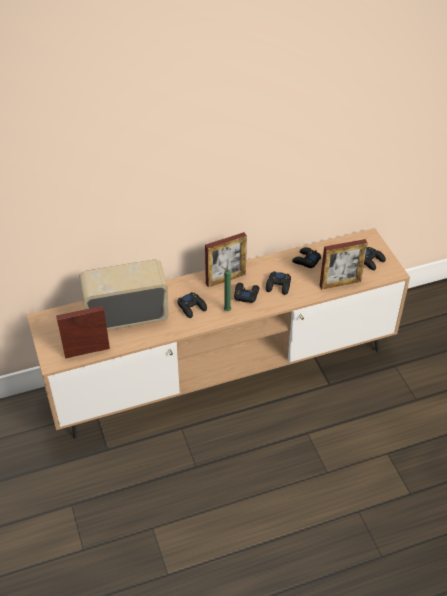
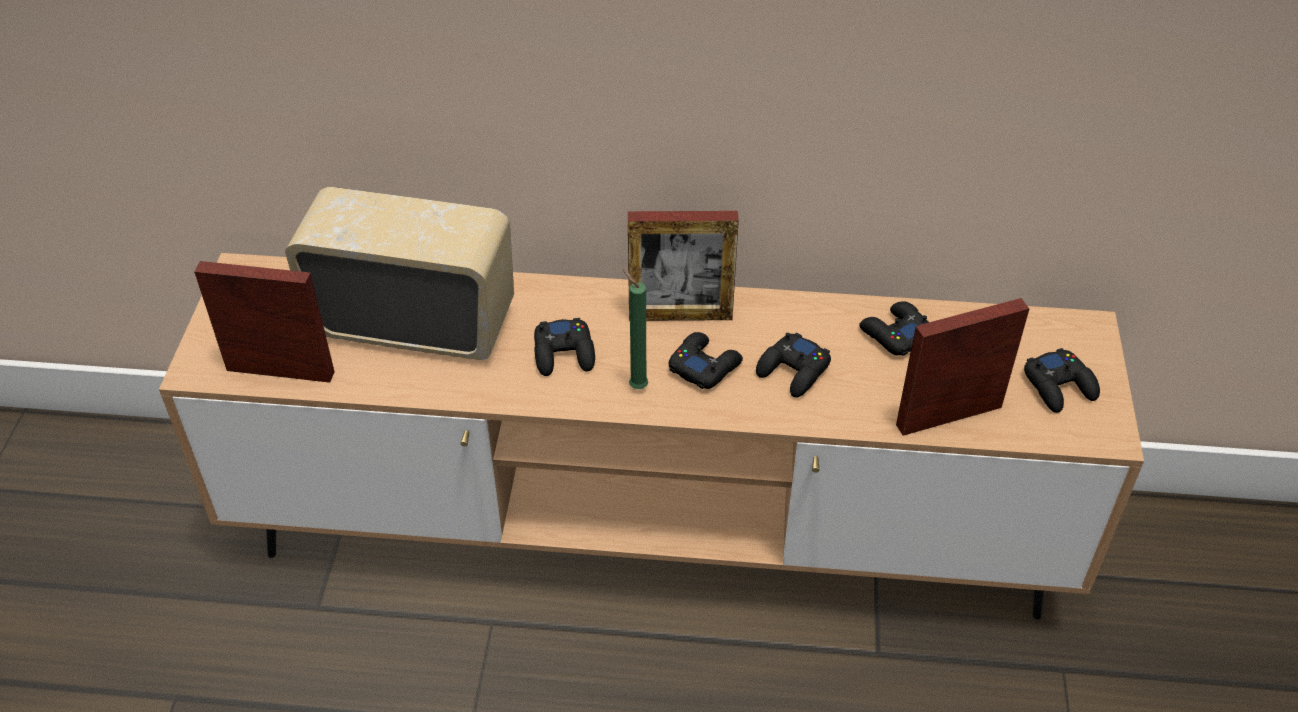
camera: 25 degrees right, 0 degrees up
picture frame [320,239,367,289] -> picture frame turned 150 degrees clockwise [896,298,1029,436]

